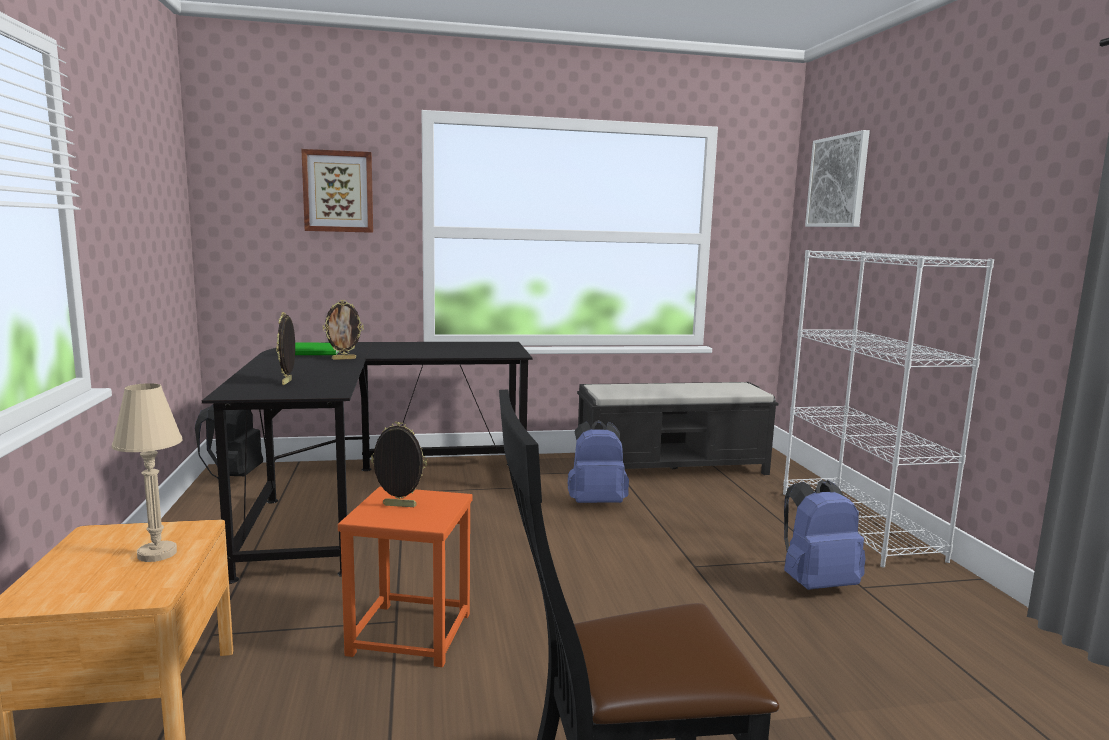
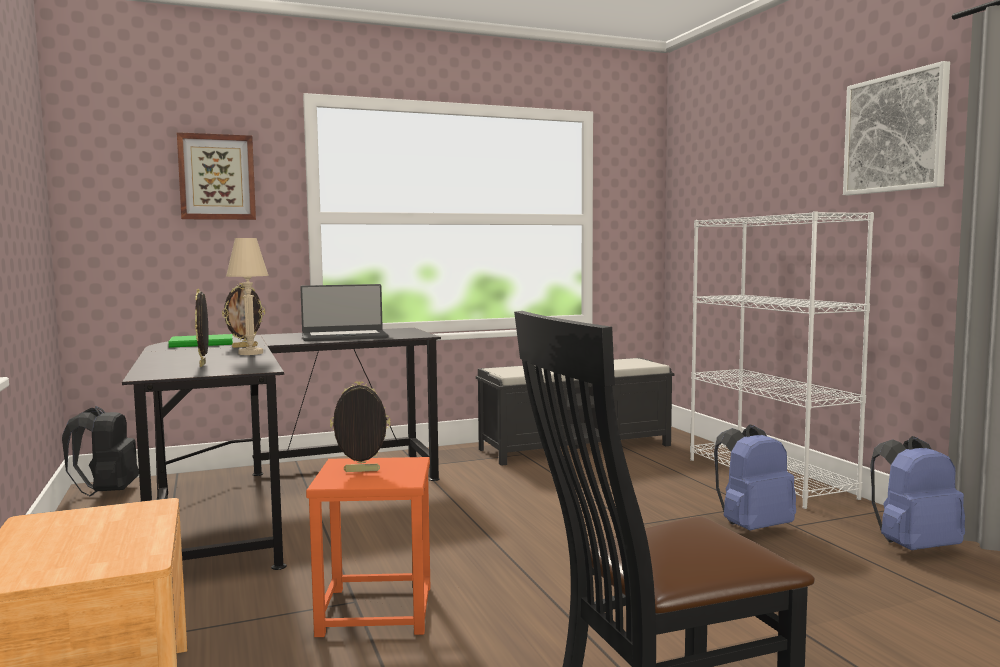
camera: 10 degrees left, 5 degrees down
beige table lamp [112,383,183,562] -> beige table lamp moved to [226,238,269,355]
blue backpack [568,420,629,503] -> blue backpack moved to [870,436,965,550]
picture [805,130,870,227] -> picture moved to [843,61,950,195]
none -> laptop [300,284,389,341]

